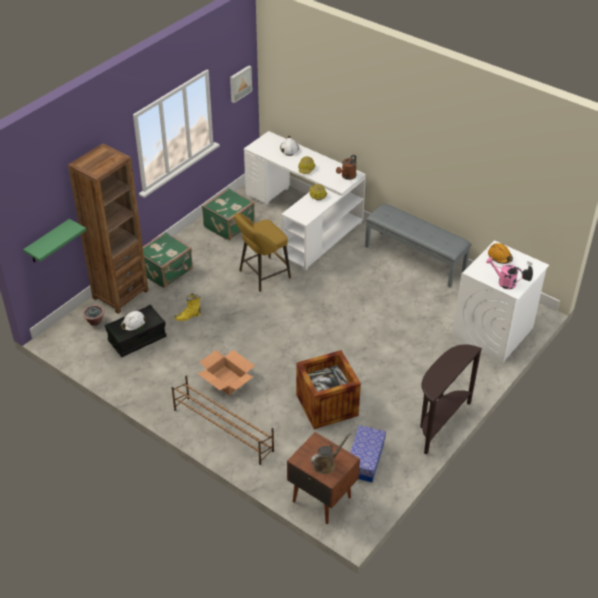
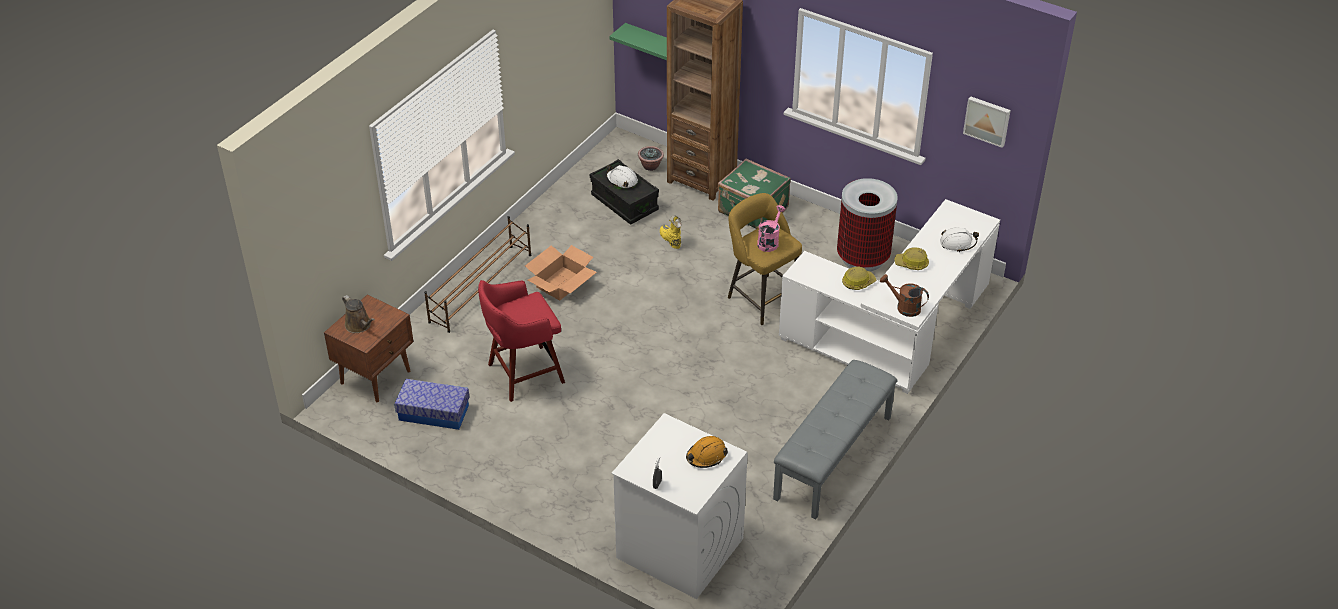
camera: 85 degrees right, 0 degrees up
green suitcase [202,188,255,240] -> trash can [837,178,898,271]
crate [296,350,361,429] -> red stool [478,280,565,402]
brown console table [420,344,482,455] -> none
pink watering can [486,257,523,289] -> pink watering can moved to [757,205,785,252]

